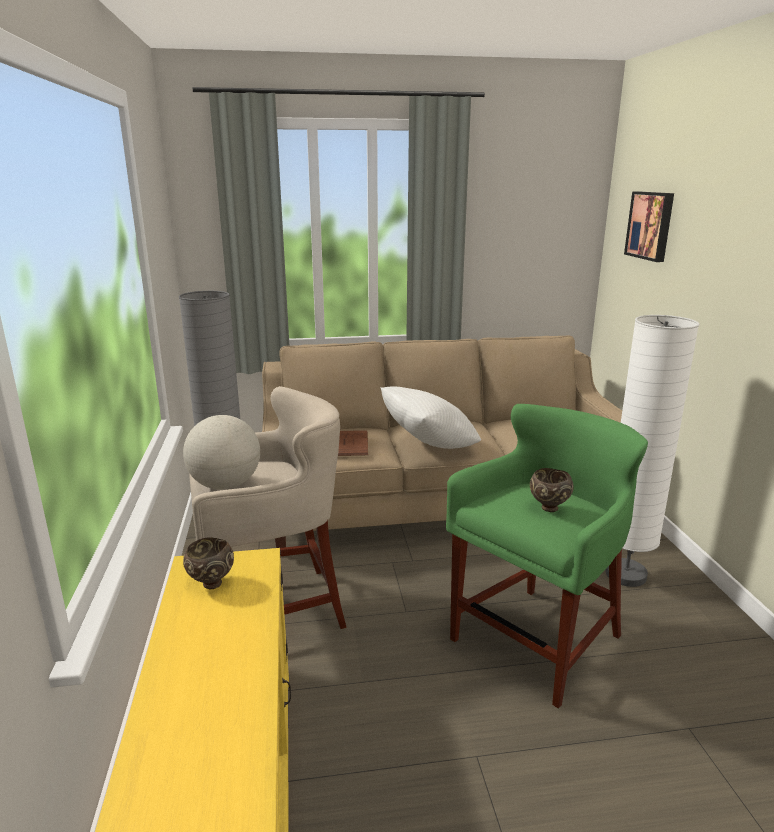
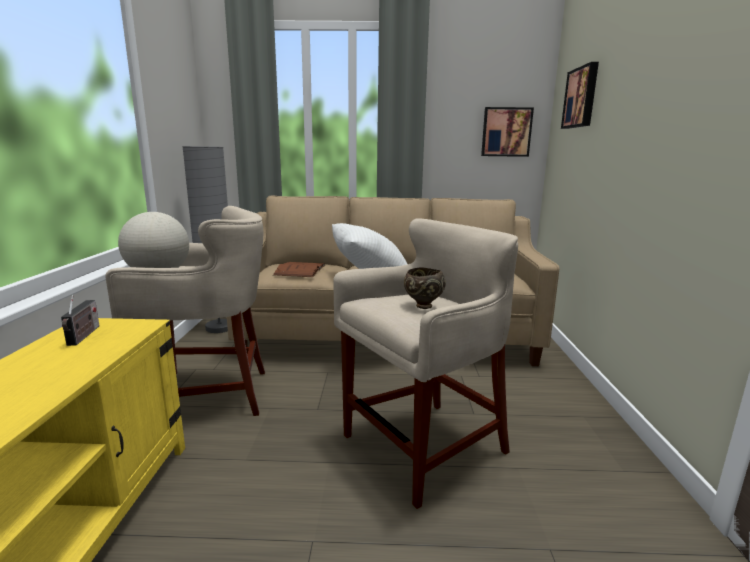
camera: 10 degrees right, 5 degrees down
brown bowl [183,537,234,589] -> radio [61,295,100,346]
green stool [446,404,648,709] -> beige stool [333,219,518,509]
white floor lamp [605,315,699,587] -> none
none -> picture [481,107,534,157]

